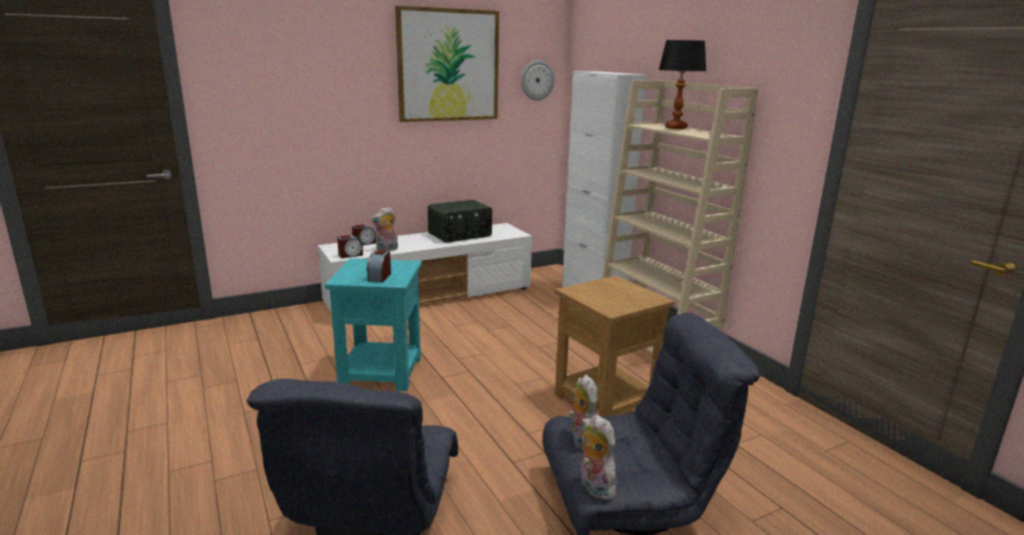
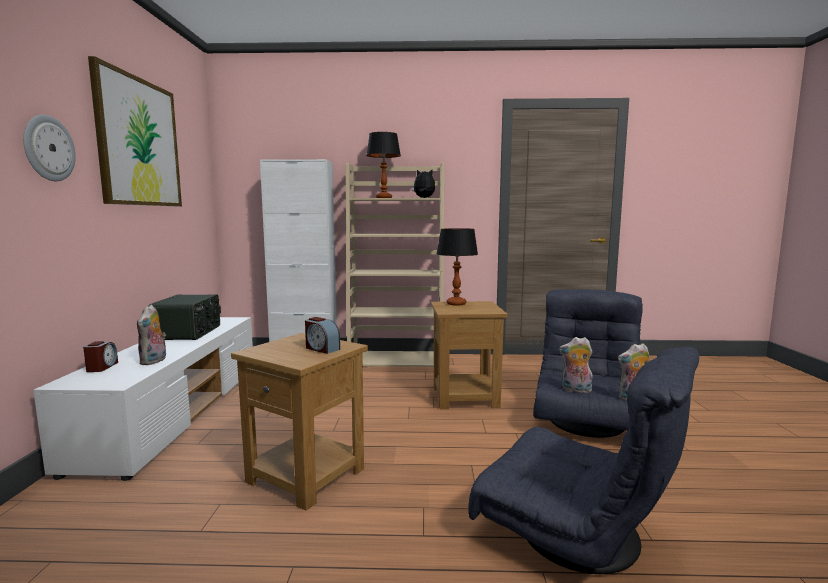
camera: 60 degrees left, 10 degrees down
turquoise side table [325,258,422,391] -> brown side table [231,333,368,511]
alarm clock [337,235,363,258] -> none
wall clock [521,60,555,100] -> wall clock moved to [23,115,76,181]
none -> plush toy [410,169,435,198]
none -> table lamp [437,228,478,306]

